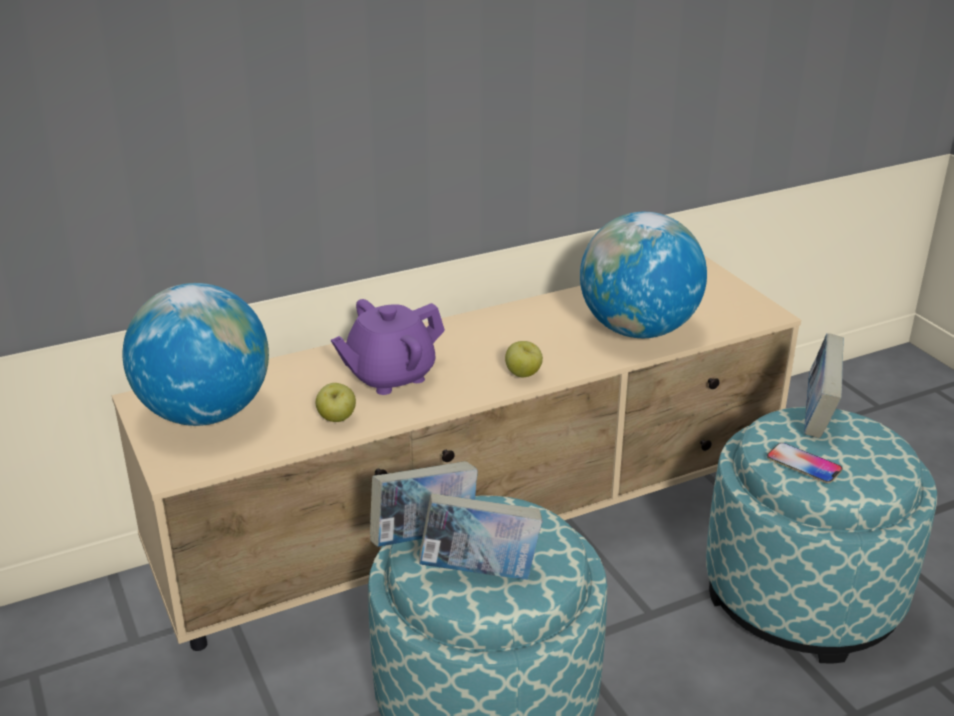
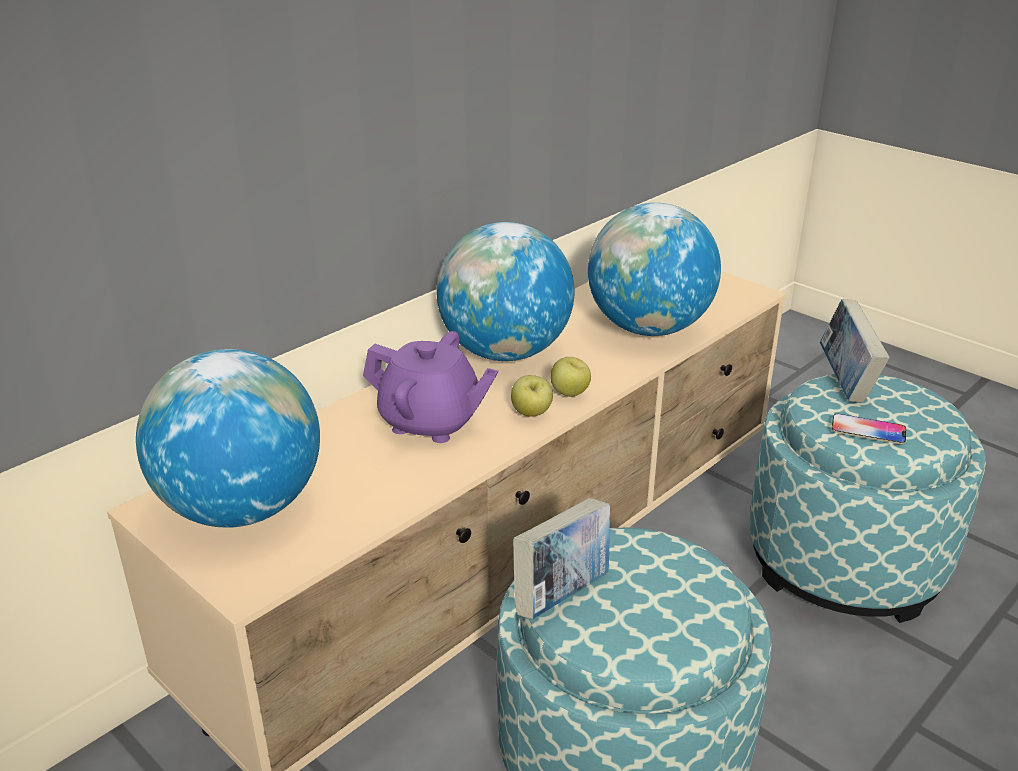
camera: 20 degrees left, 0 degrees up
apple [316,383,356,422] -> apple moved to [511,375,553,417]
purple teapot [331,299,445,395] -> purple teapot turned 105 degrees counterclockwise [363,331,498,443]
book [419,493,542,580] -> none
none -> globe [437,222,575,361]

